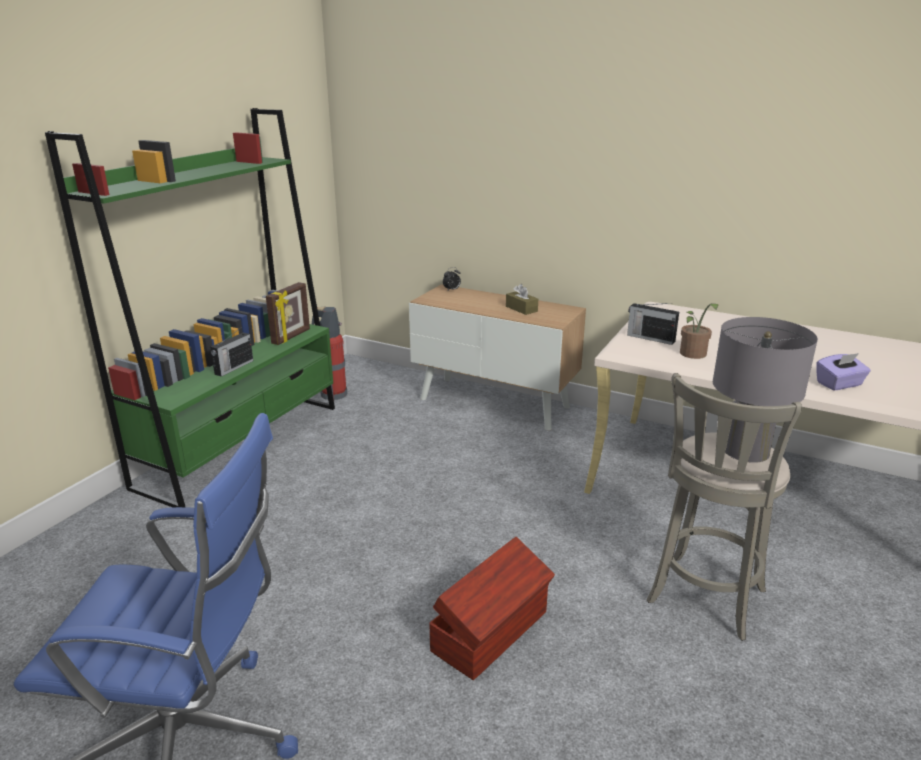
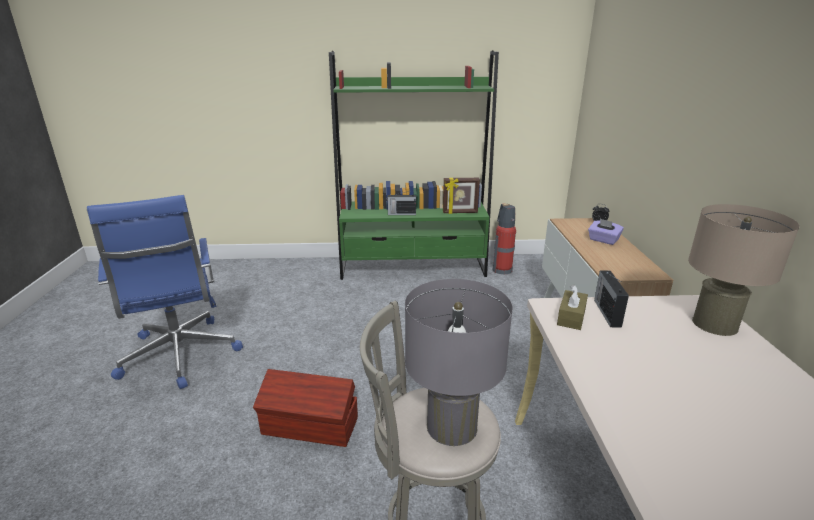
camera: 60 degrees right, 0 degrees up
brown tissue box [506,284,538,315] -> brown tissue box moved to [557,284,588,330]
potted plant [680,303,718,359] -> none
purple tissue box [817,353,871,390] -> purple tissue box moved to [588,219,624,245]
none -> beige table lamp [688,204,800,336]

